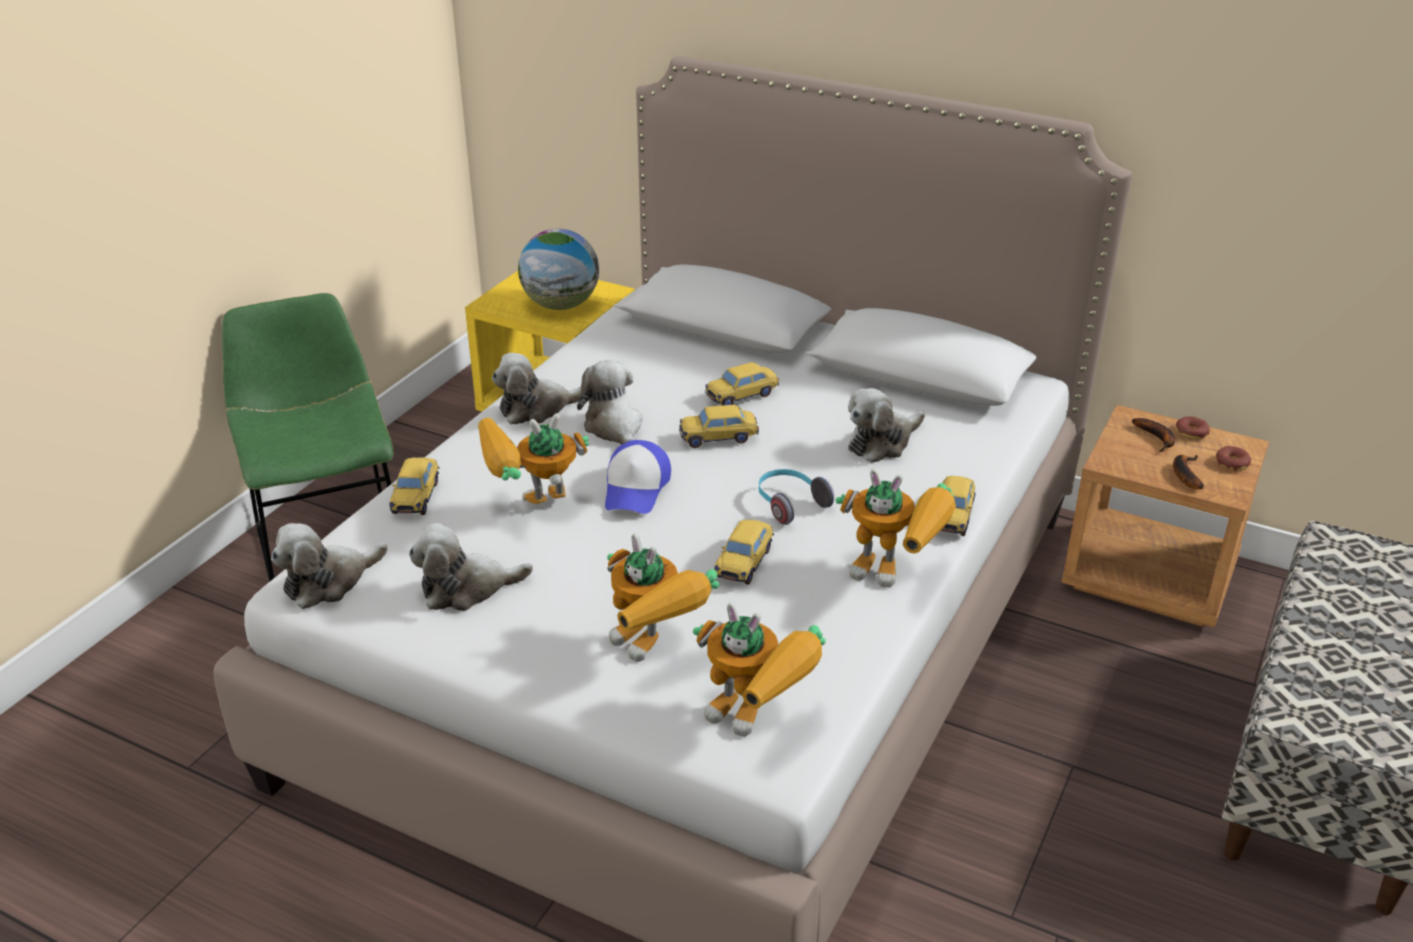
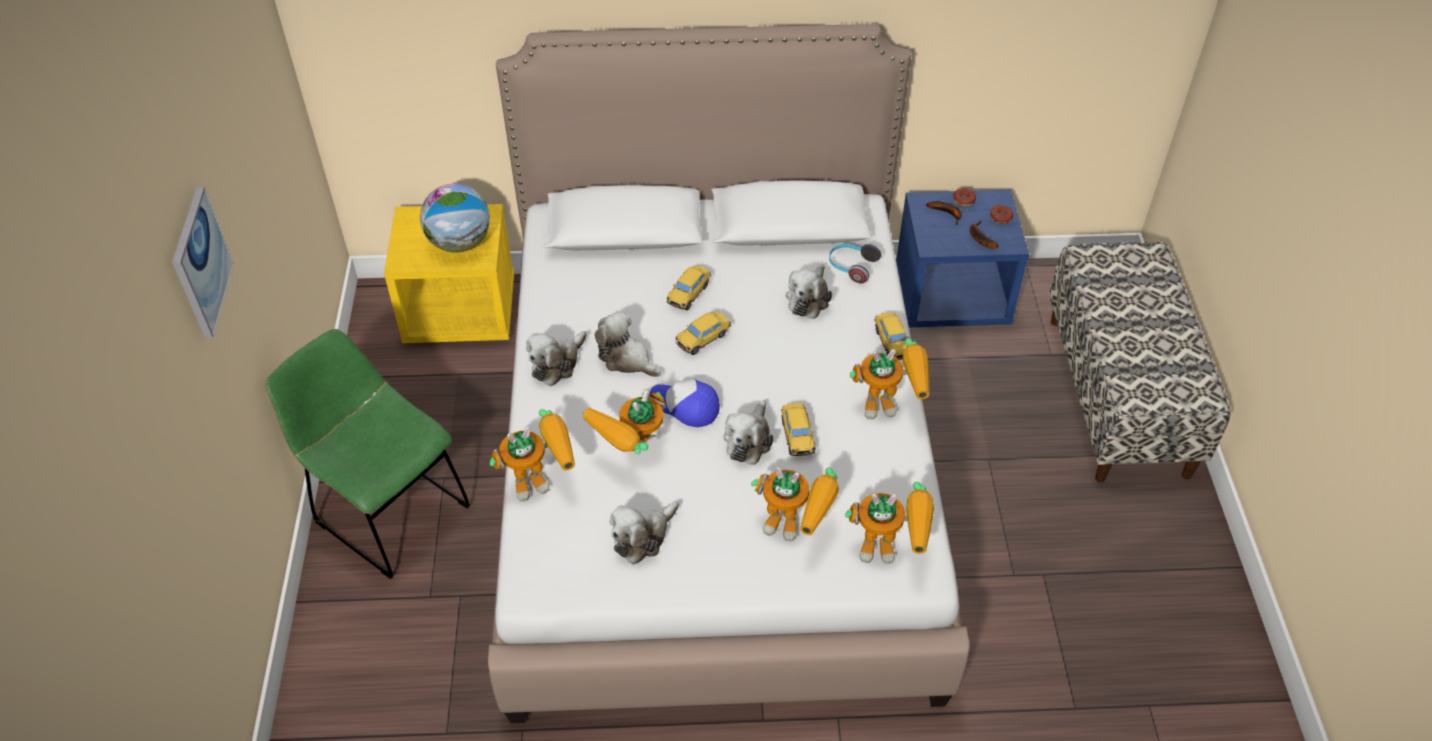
camera: 30 degrees left, 15 degrees up
plush toy [271,523,388,609] -> plush toy moved to [723,400,774,465]
toy car [390,457,440,515] -> toy robot [490,409,575,502]
cap [605,440,671,514] -> cap turned 135 degrees clockwise [649,379,720,427]
headphones [758,469,834,525] -> headphones moved to [829,244,881,283]
brown nightstand [1062,405,1269,628] -> blue nightstand [896,190,1029,327]
none -> picture [172,187,234,339]

